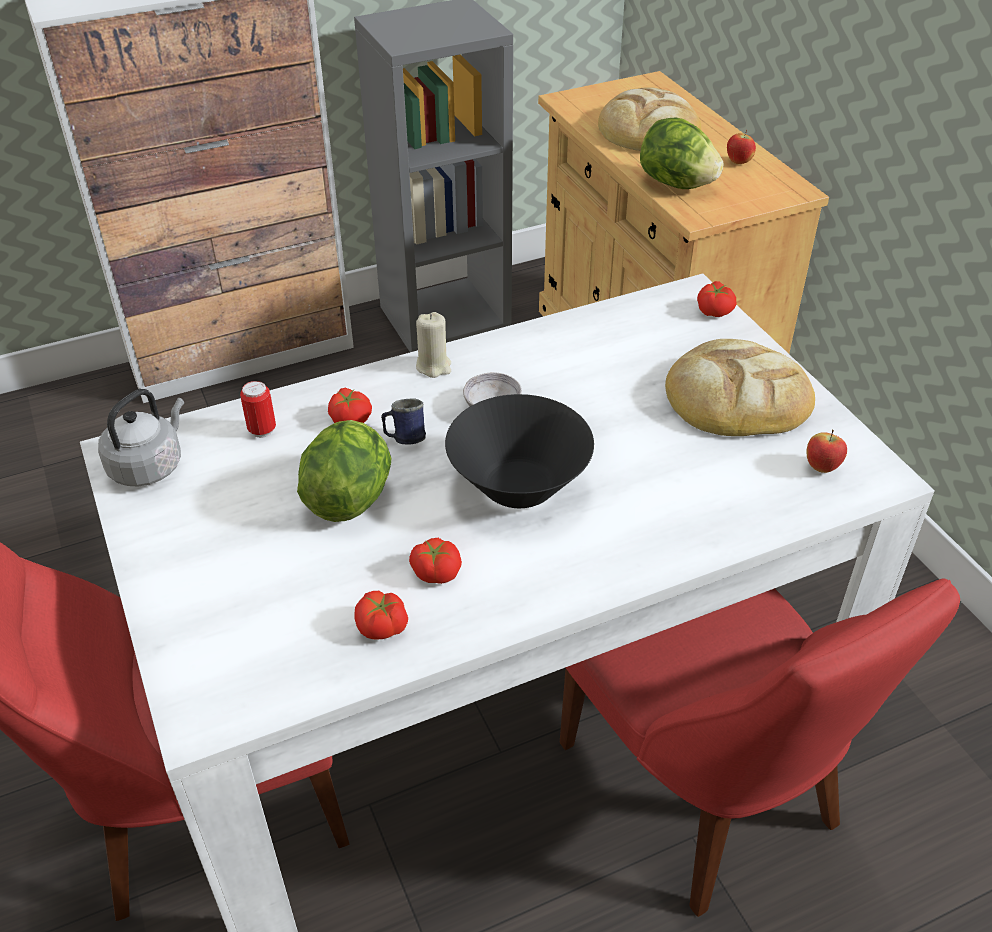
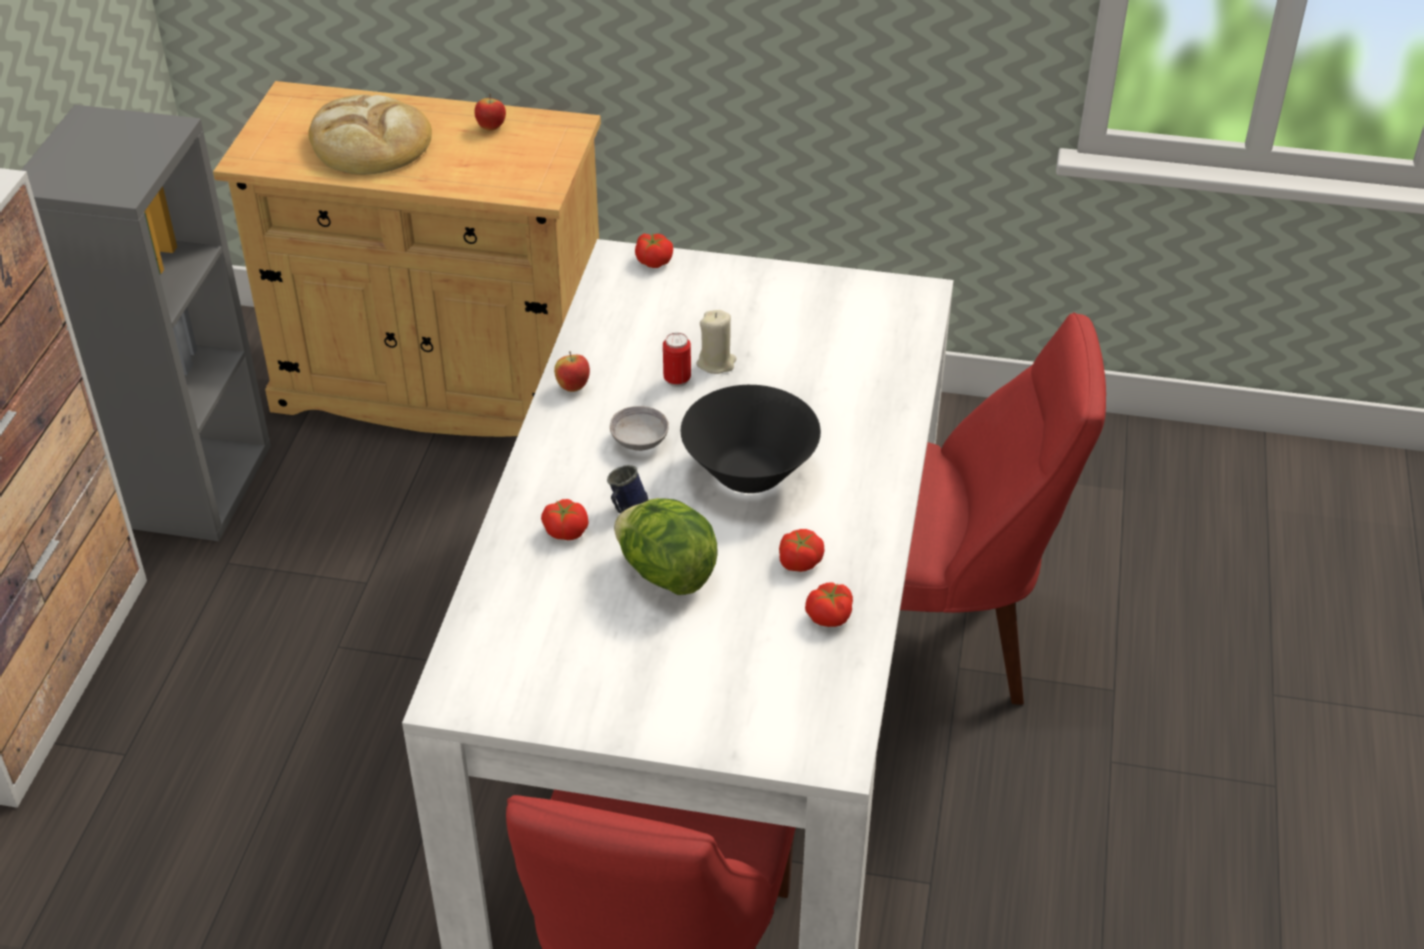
camera: 55 degrees left, 0 degrees up
grey kettle [98,389,184,486] -> none
can [240,381,276,438] -> can moved to [663,333,691,387]
beige candle [416,312,451,378] -> beige candle moved to [697,310,737,374]
lettuce [640,118,724,189] -> none
bread [665,339,815,436] -> none
apple [806,429,847,473] -> apple moved to [554,351,590,392]

